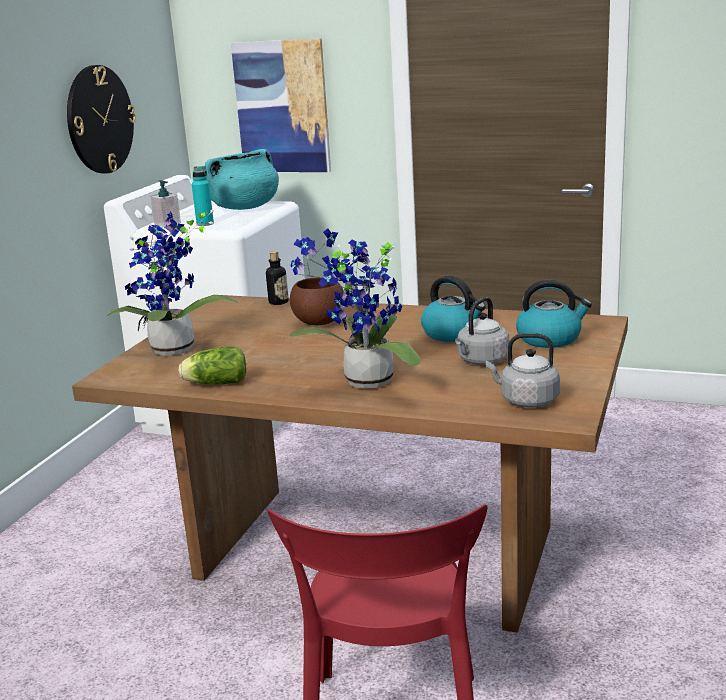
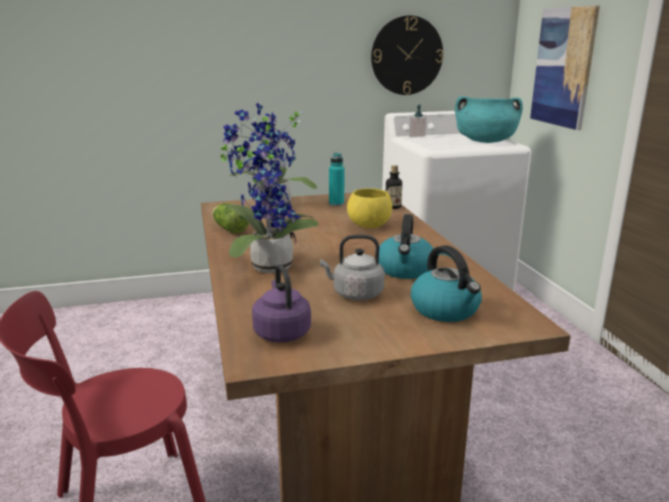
camera: 55 degrees right, 0 degrees up
turquoise bottle [192,166,214,226] -> turquoise bottle moved to [329,153,344,206]
brown bowl [290,278,344,325] -> yellow bowl [347,189,392,228]
grey kettle [486,333,560,407] -> purple kettle [252,264,311,343]

